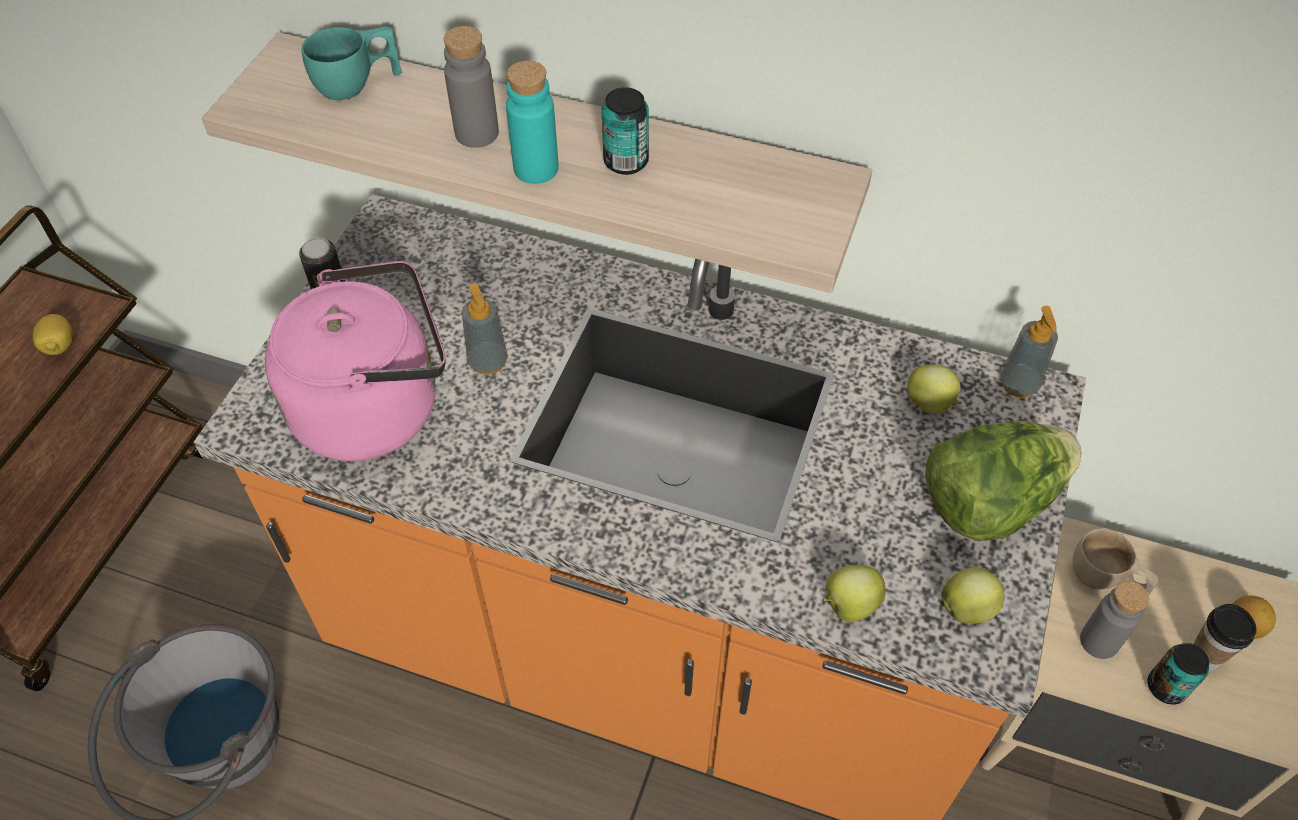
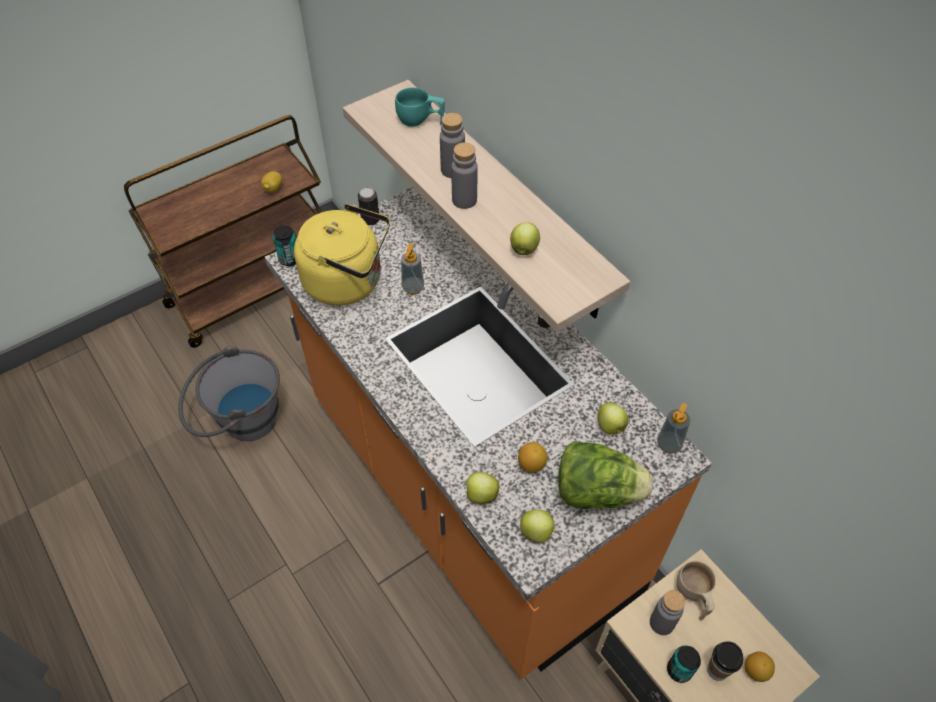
camera: 35 degrees right, 0 degrees up
pink kettle [265,261,446,461] -> yellow kettle [294,204,390,306]
turquoise bottle [506,61,559,184] -> grey bottle [451,143,478,209]
can [601,87,649,175] -> can moved to [273,225,297,266]
none -> apple [510,222,540,255]
none -> lemon [518,442,548,473]

